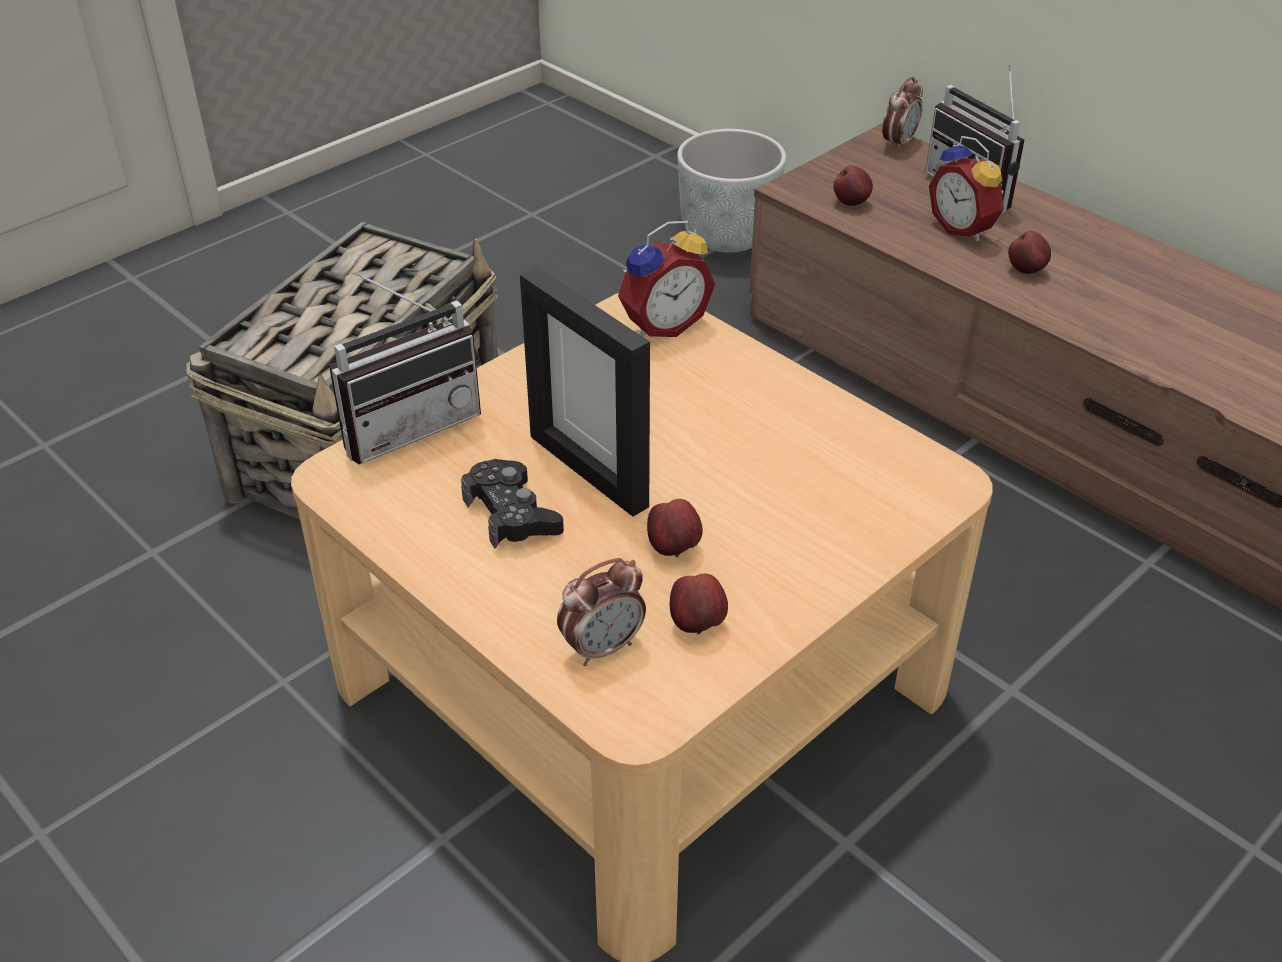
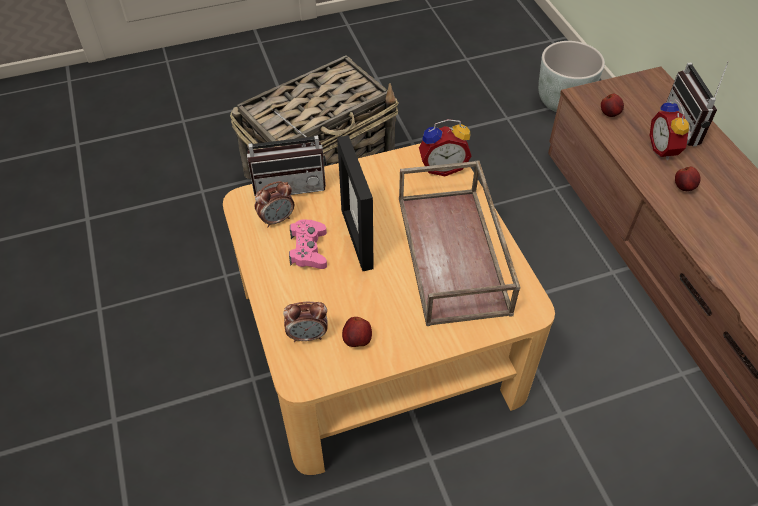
camera: 25 degrees right, 10 degrees up
black game controller [461,459,564,549] -> pink game controller [289,219,327,269]
apple [647,499,703,557] -> none
alarm clock [882,77,923,151] -> alarm clock moved to [255,181,294,228]
none -> brown tray [399,160,520,326]

